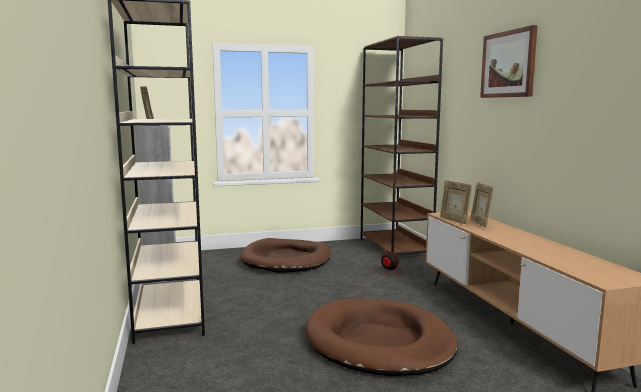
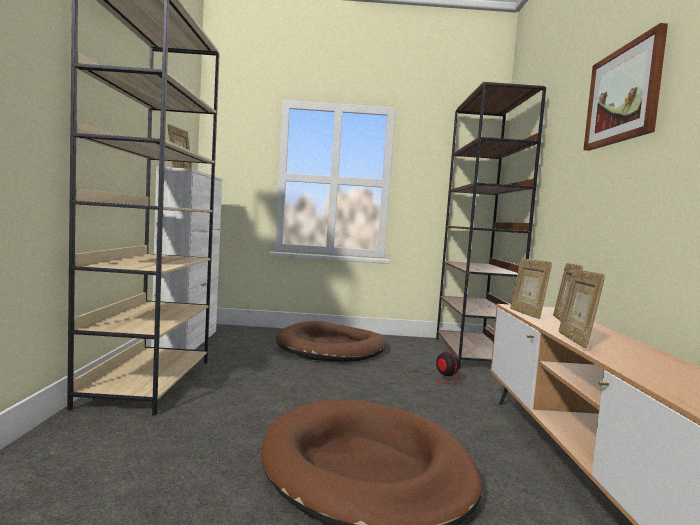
camera: 15 degrees right, 5 degrees down
none -> picture frame [559,269,605,348]

